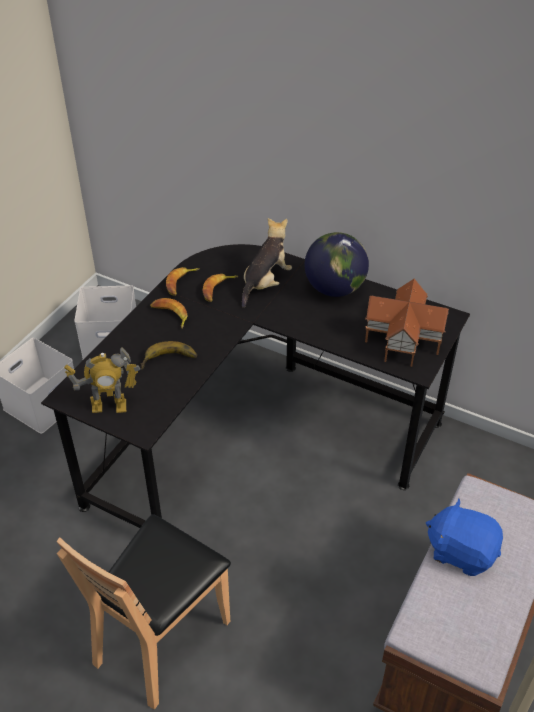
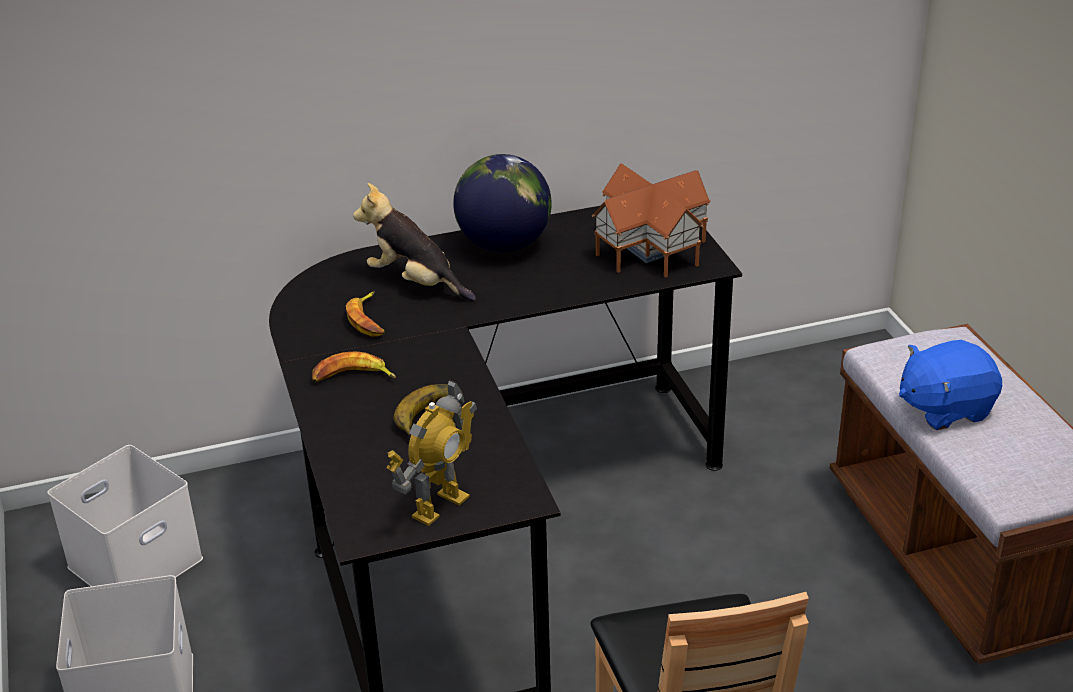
camera: 45 degrees left, 10 degrees down
banana [166,267,199,296] -> none
plush toy [242,218,292,308] -> plush toy turned 45 degrees counterclockwise [353,183,476,301]

